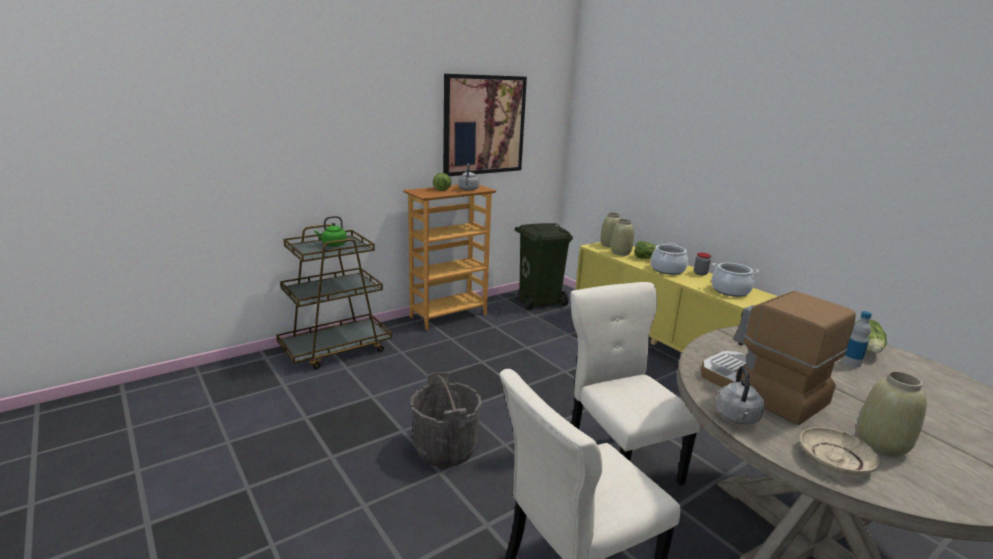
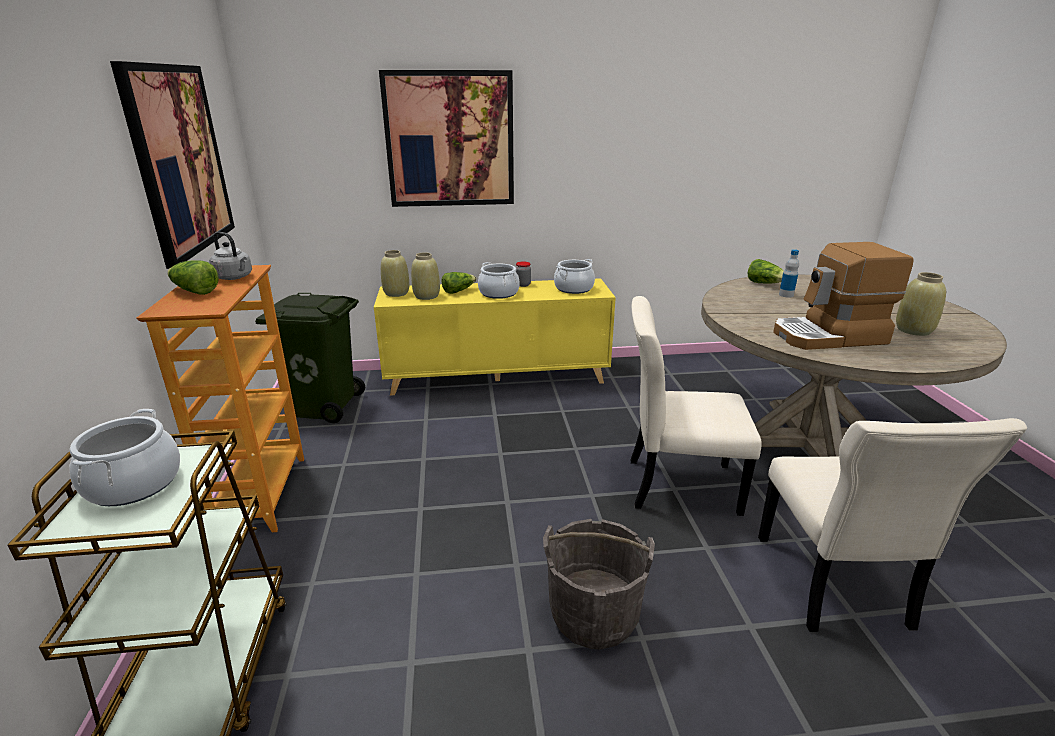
camera: 60 degrees left, 5 degrees up
green kettle [314,216,347,246] -> cooking pot [69,409,180,506]
grey kettle [716,366,765,425] -> none
beige plate [799,427,880,475] -> none
none -> picture [379,70,514,207]

